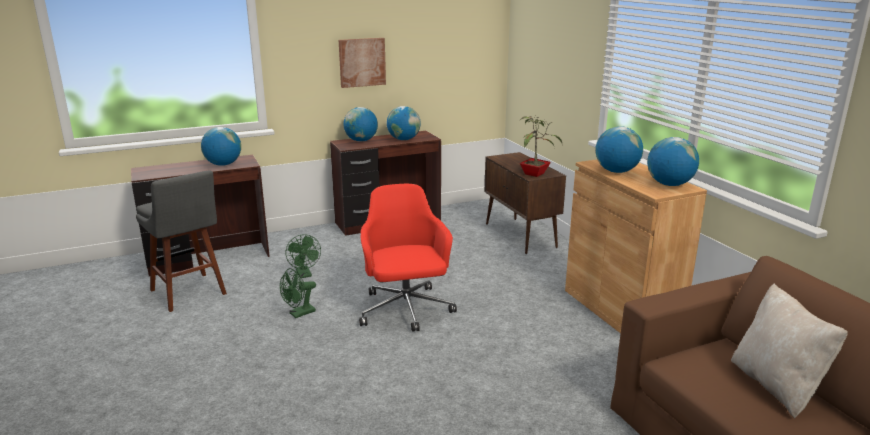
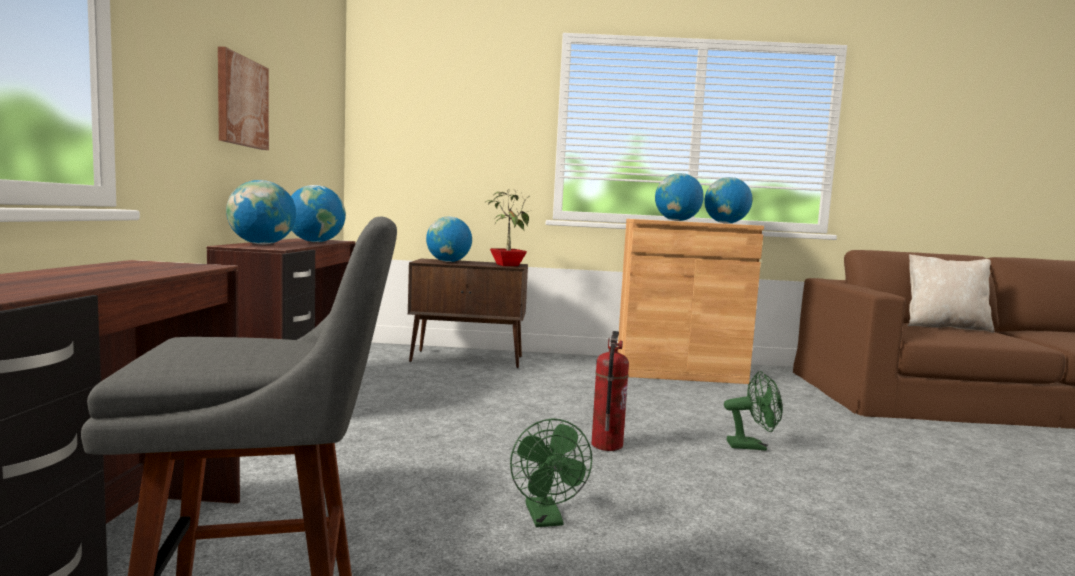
camera: 65 degrees left, 15 degrees down
globe [201,127,241,166] -> globe moved to [426,216,472,262]
green fan [285,234,321,278] -> green fan moved to [724,371,783,451]
red office chair [359,184,457,332] -> fire extinguisher [591,331,629,451]

